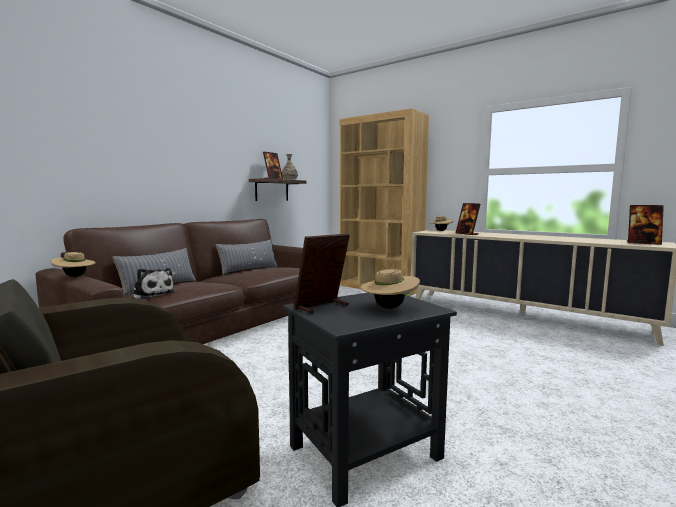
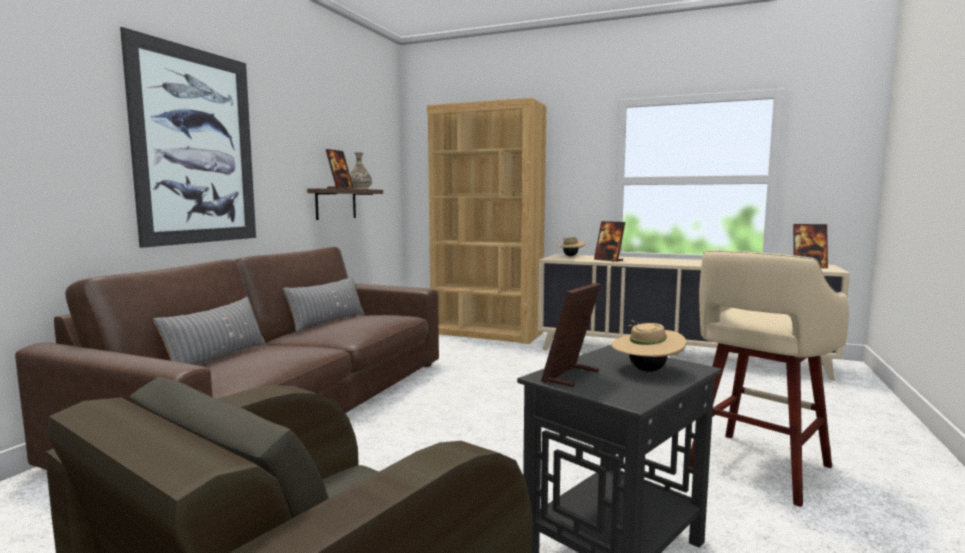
camera: 15 degrees left, 0 degrees up
beige hat [51,252,96,277] -> none
plush toy [131,268,175,299] -> none
none -> picture [120,27,256,248]
none -> beige stool [690,250,849,507]

